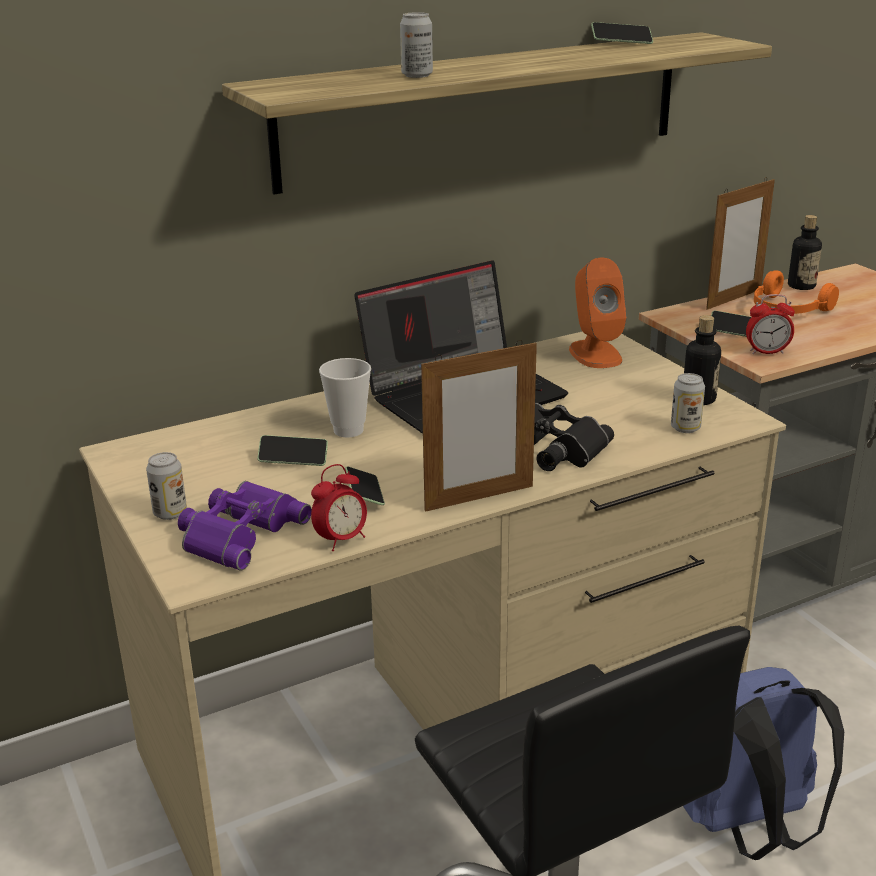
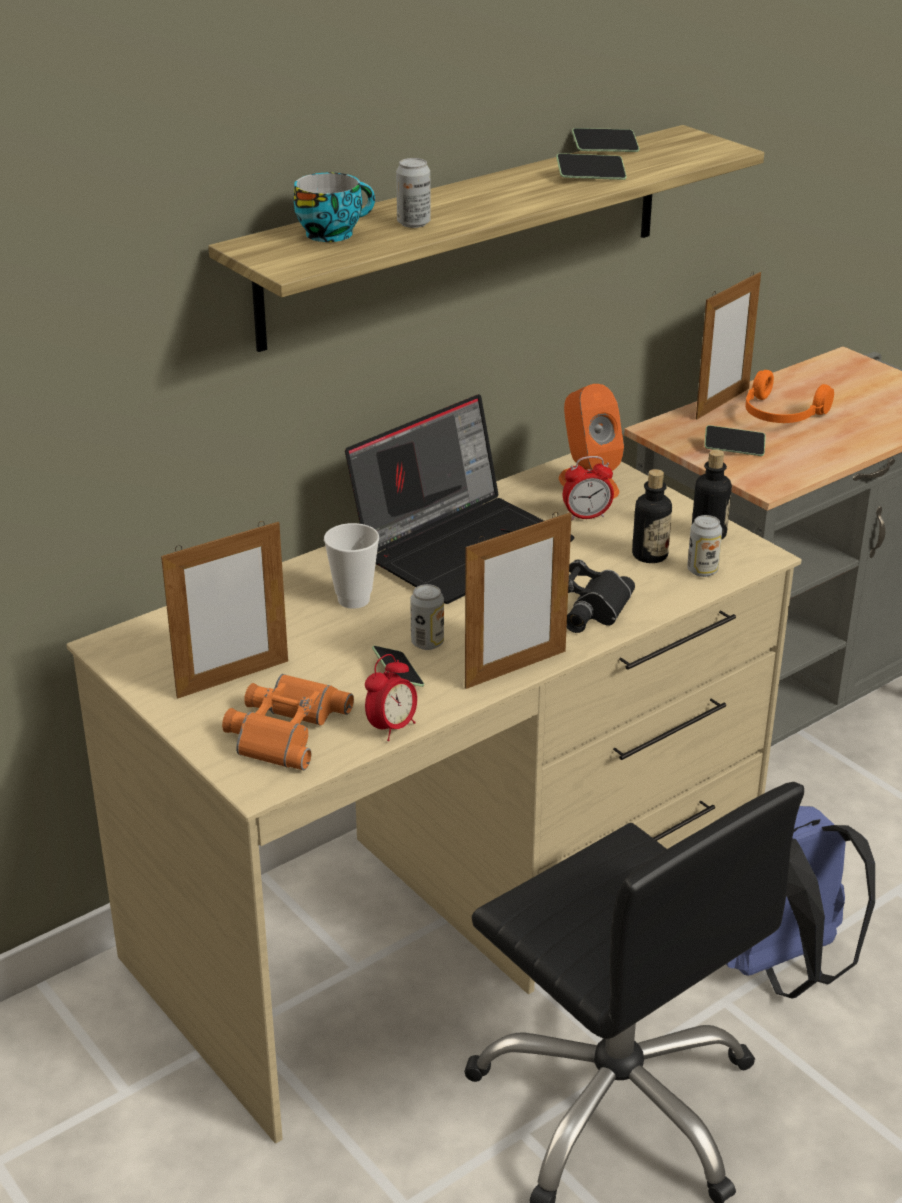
camera: 10 degrees left, 5 degrees up
can [146,452,187,520] -> can moved to [410,584,444,650]
purple binoculars [178,481,312,571] -> orange binoculars [222,674,354,770]
phone [257,435,328,466] -> phone moved to [556,153,627,180]
alarm clock [746,294,795,354] -> alarm clock moved to [563,456,614,520]
bottle [788,215,822,290] -> bottle moved to [632,469,672,563]
none -> picture frame [161,521,288,699]
none -> cup [294,172,375,242]

